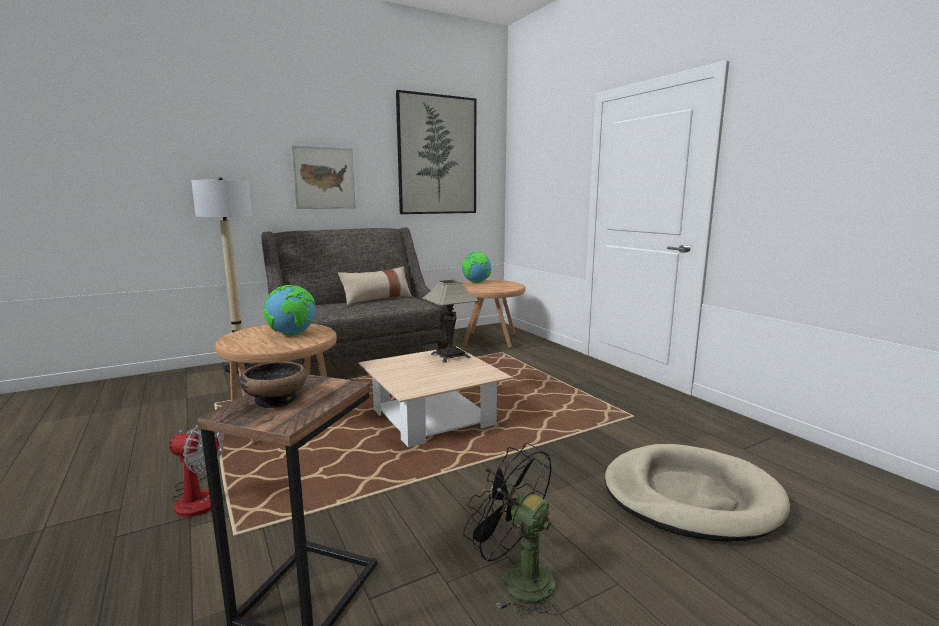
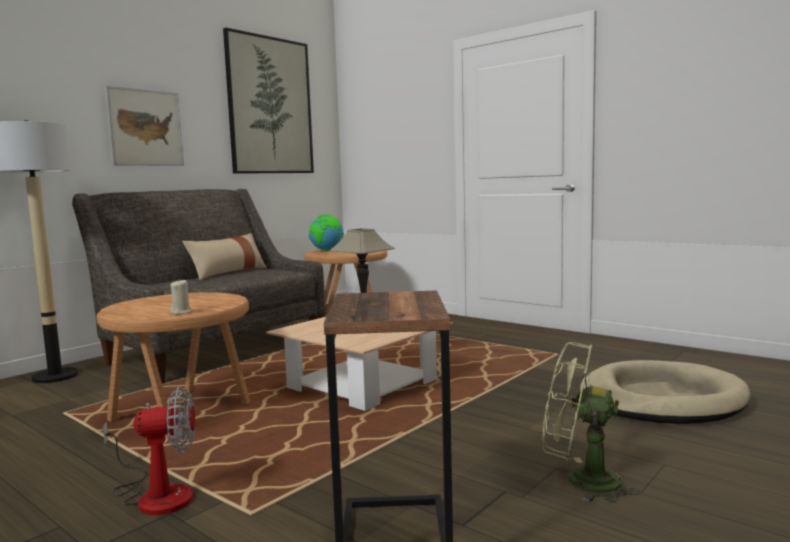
camera: 20 degrees left, 5 degrees down
bowl [240,361,307,409] -> none
globe [264,285,316,336] -> none
black fan [463,443,560,618] -> green fan [543,342,640,503]
none -> beige candle [170,279,193,314]

